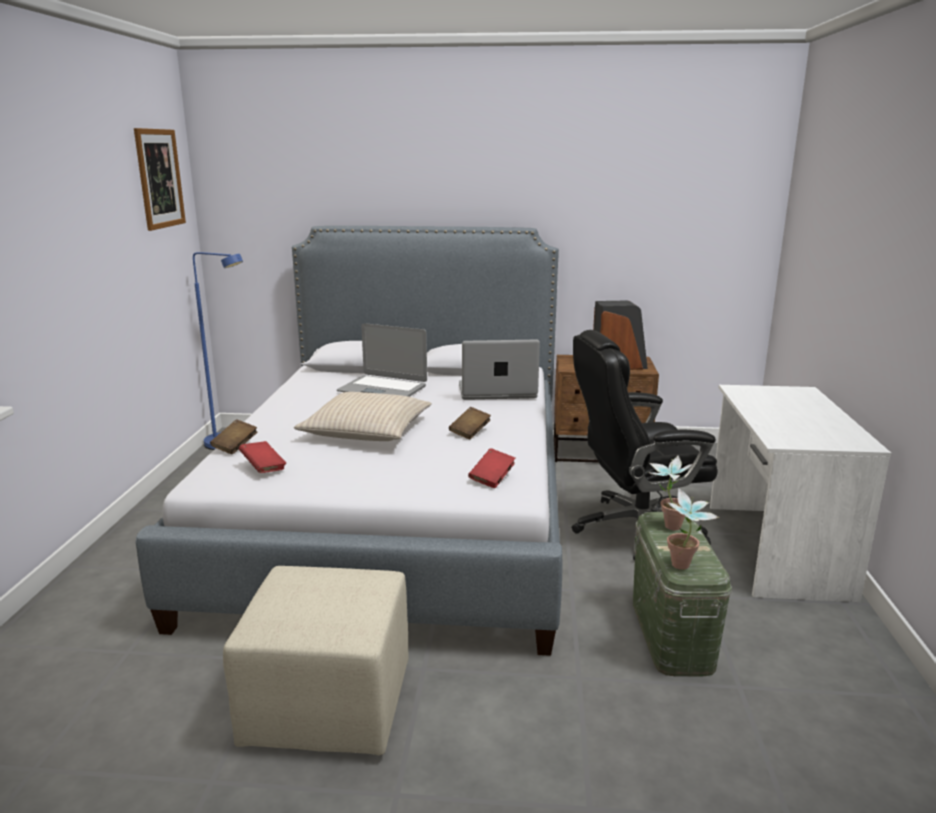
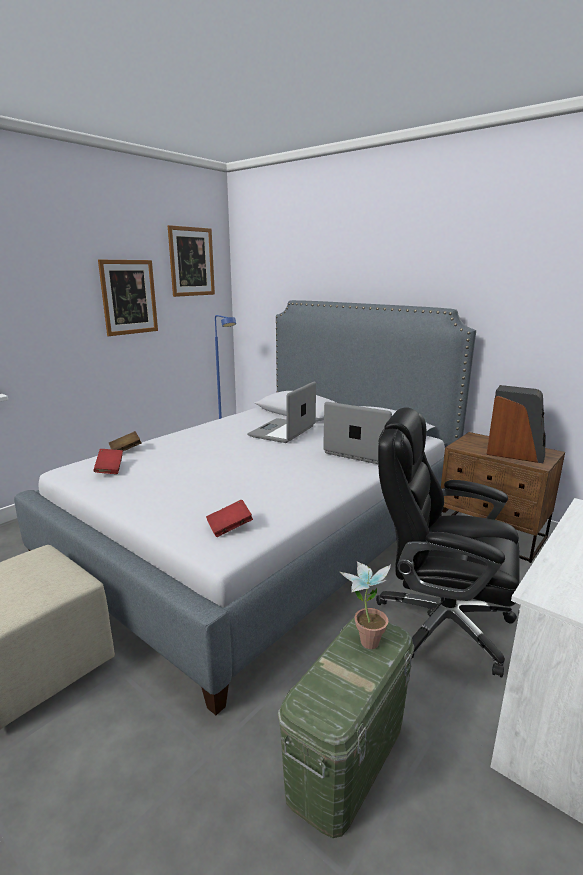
camera: 35 degrees right, 0 degrees up
beige pillow [294,392,432,441] -> none
laptop [337,323,427,397] -> laptop turned 60 degrees clockwise [247,382,316,443]
brown book [449,407,491,439] -> none
potted plant [667,488,719,570] -> none
none -> picture [98,260,158,336]

